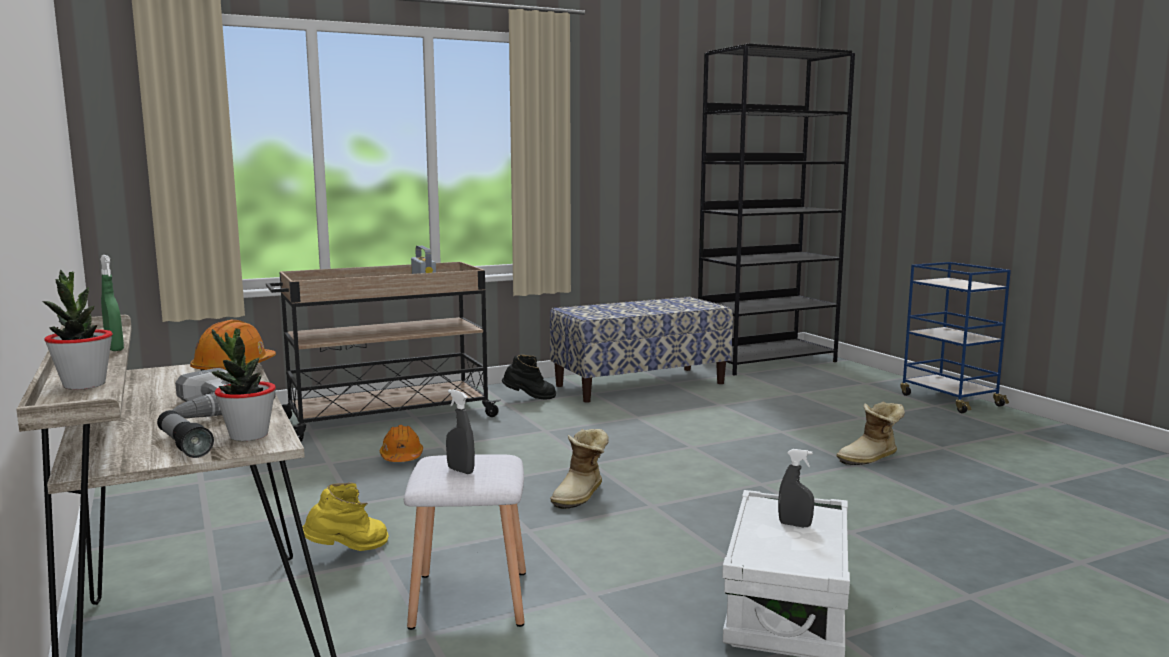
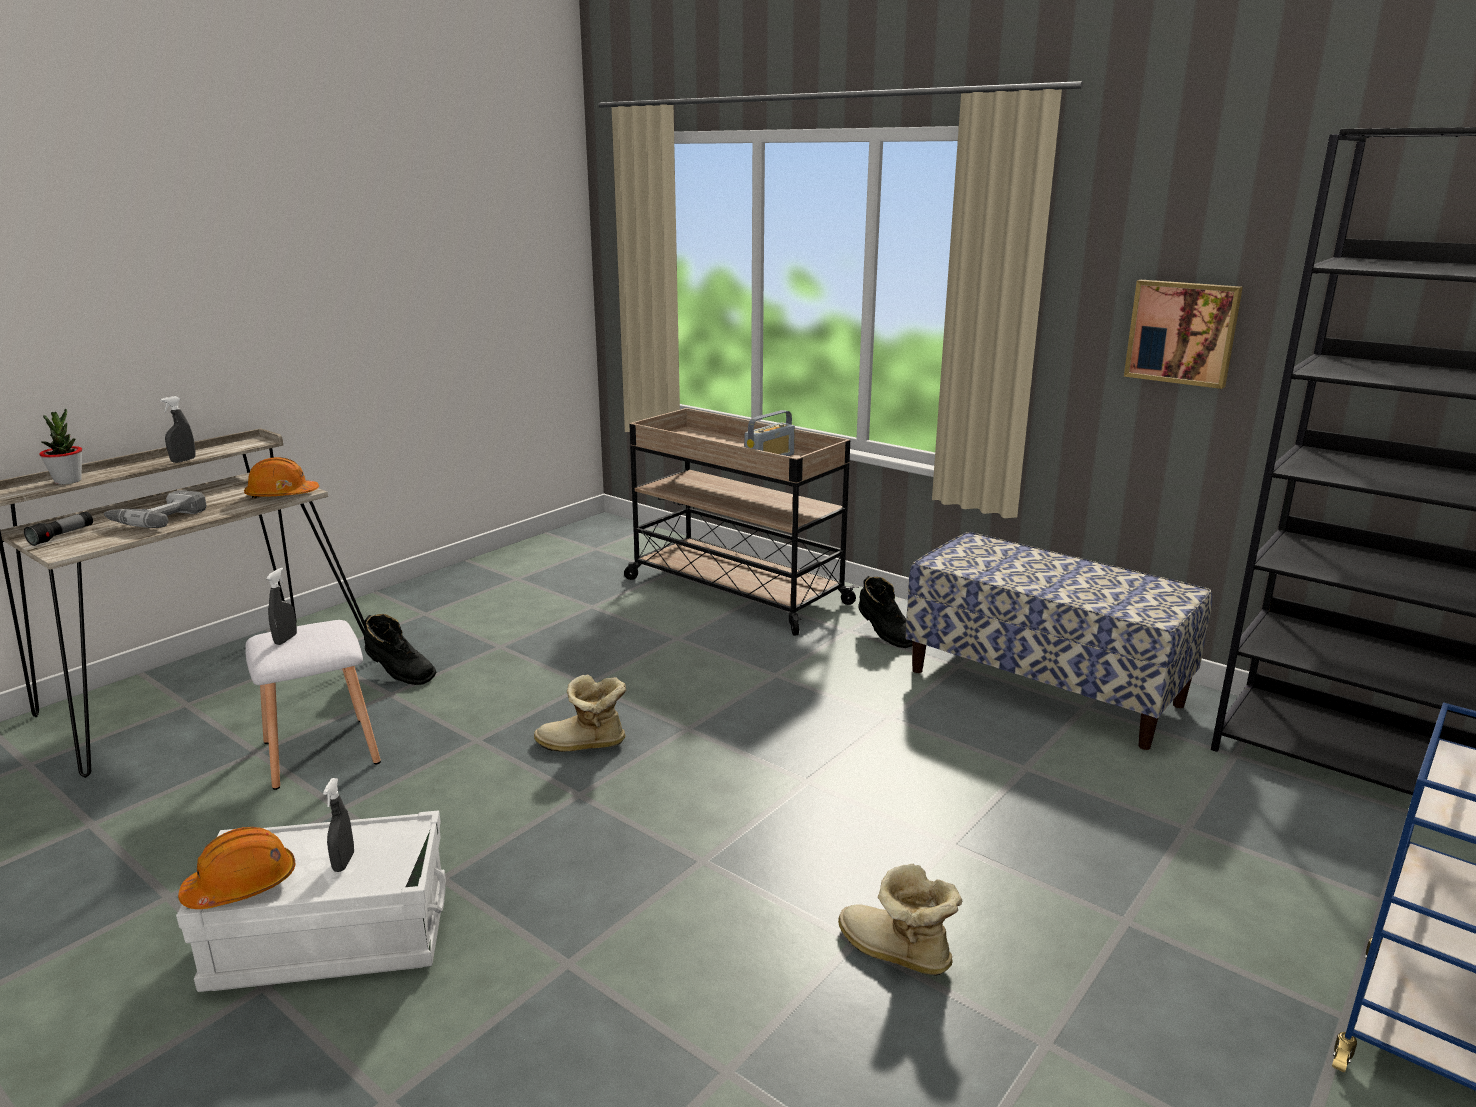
camera: 65 degrees right, 10 degrees up
green spray bottle [100,255,124,351] -> grey spray bottle [160,396,196,463]
potted plant [212,328,276,441] -> none
yellow boot [302,482,389,551] -> black boot [364,614,437,685]
orange hard hat [380,425,423,462] -> orange hard hat moved to [178,827,295,909]
none -> picture [1124,280,1243,389]

